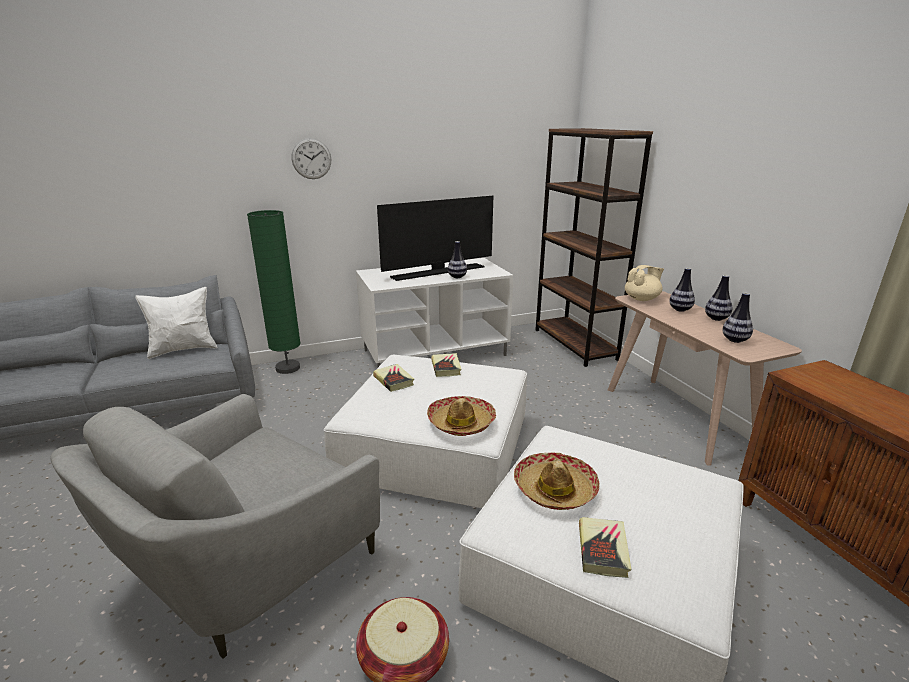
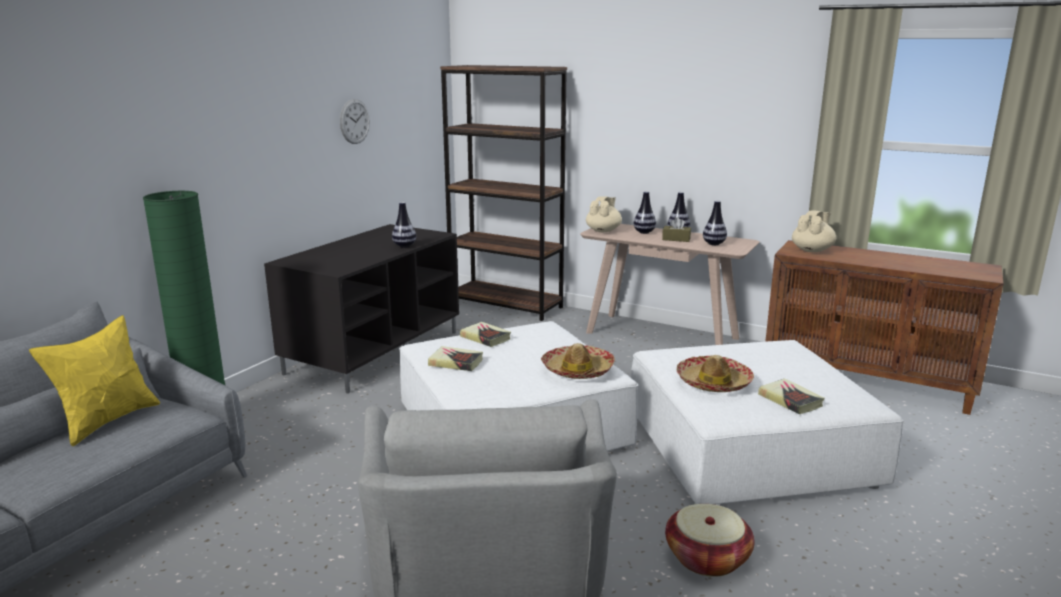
camera: 40 degrees left, 5 degrees down
white pillow [135,287,217,359] -> yellow pillow [29,315,160,446]
wall clock [292,138,331,179] -> wall clock moved to [340,99,370,144]
white tv stand [356,258,513,367] -> black tv stand [264,224,459,393]
television [377,196,493,281] -> none
none -> brown tissue box [662,217,691,242]
none -> beige teapot [792,211,836,252]

